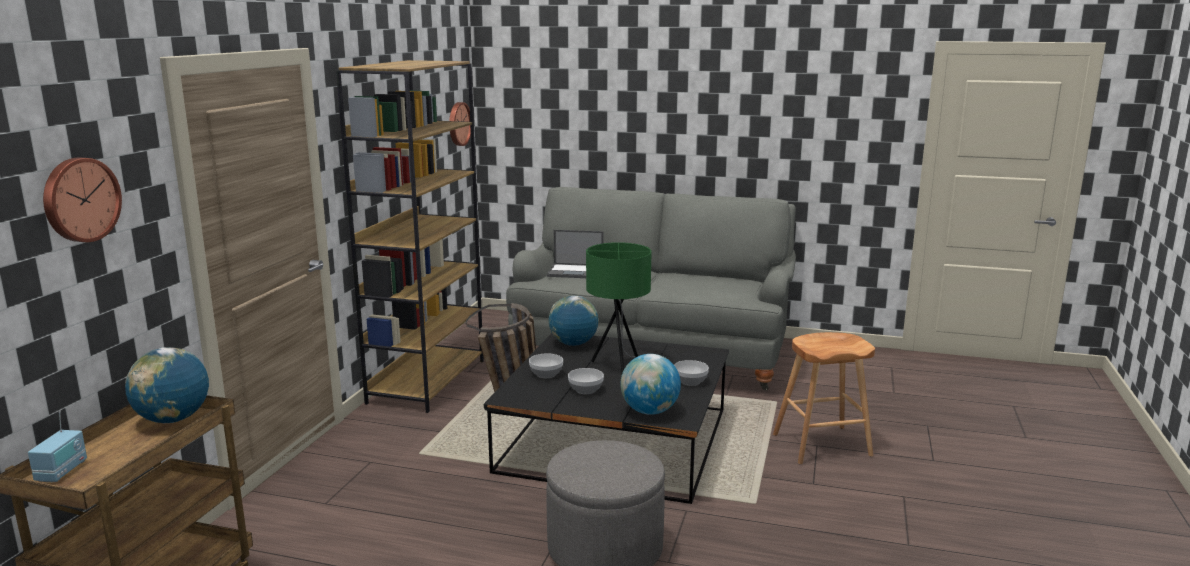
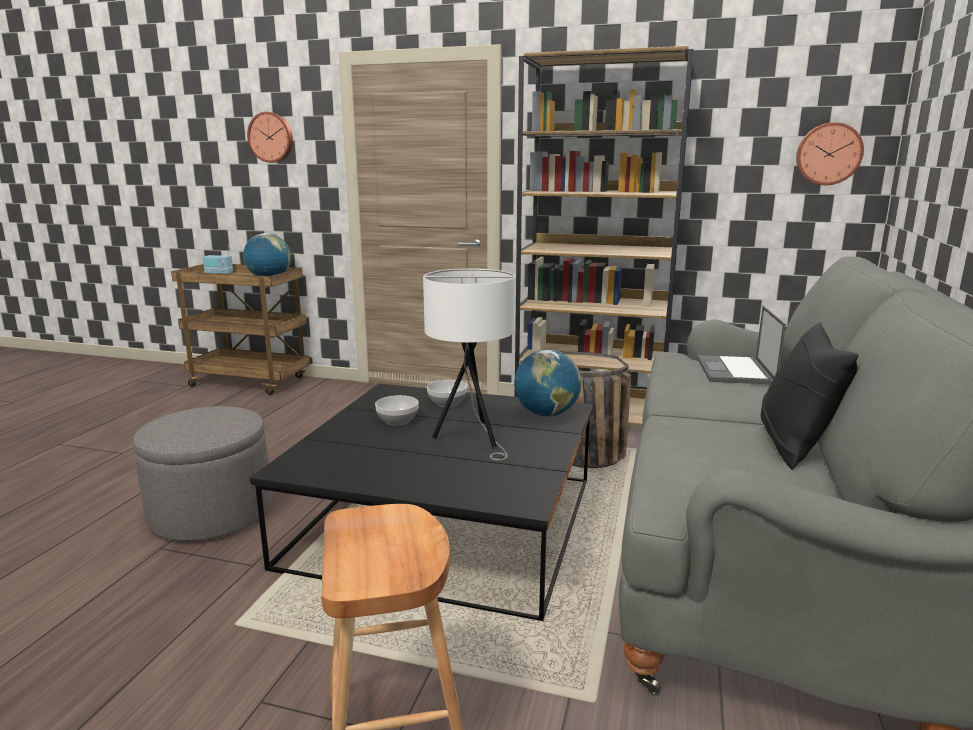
camera: 90 degrees right, 0 degrees up
green table lamp [586,242,652,373] -> white table lamp [423,268,515,461]
globe [621,354,681,415] -> none
bowl [674,360,709,386] -> none
none -> black pillow [761,322,859,470]

